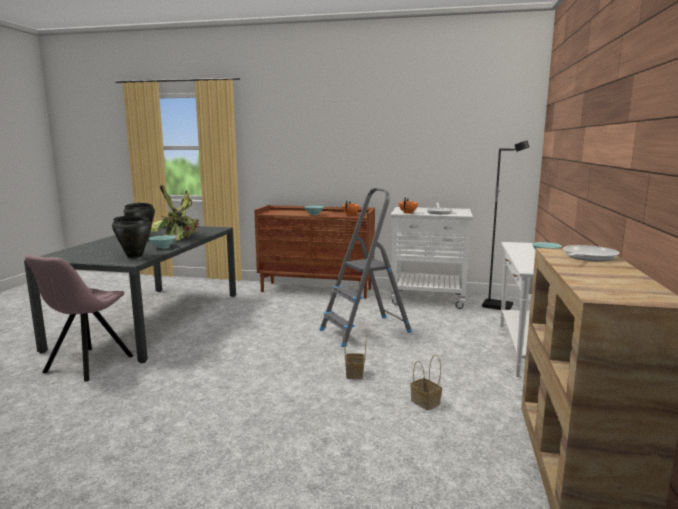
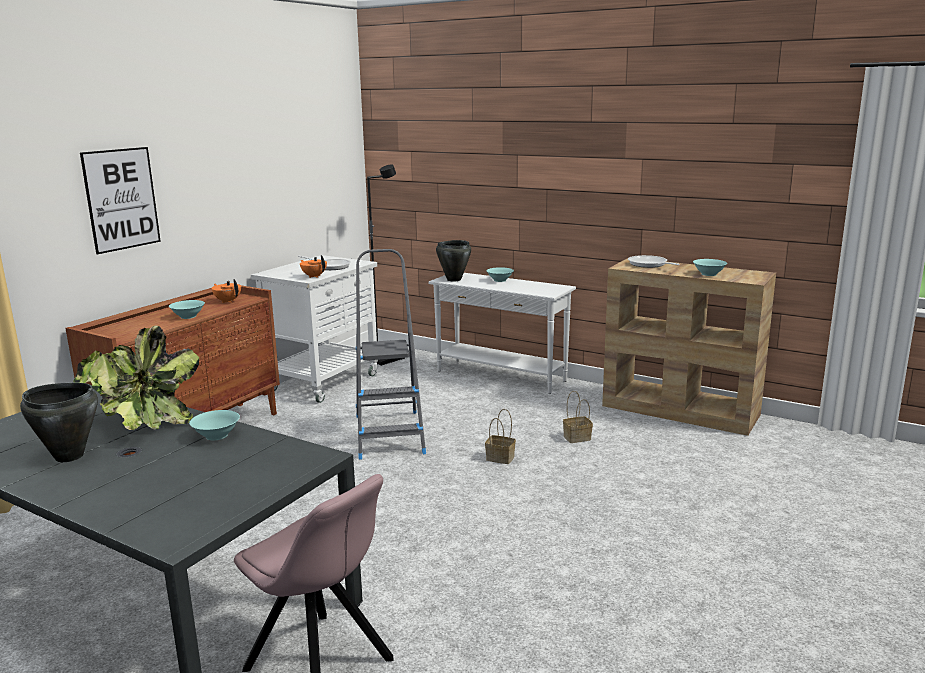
camera: 70 degrees left, 5 degrees up
black cooking pot [112,216,152,258] -> black cooking pot moved to [436,240,471,282]
none -> picture [80,147,161,254]
none -> turquoise bowl [693,259,727,276]

